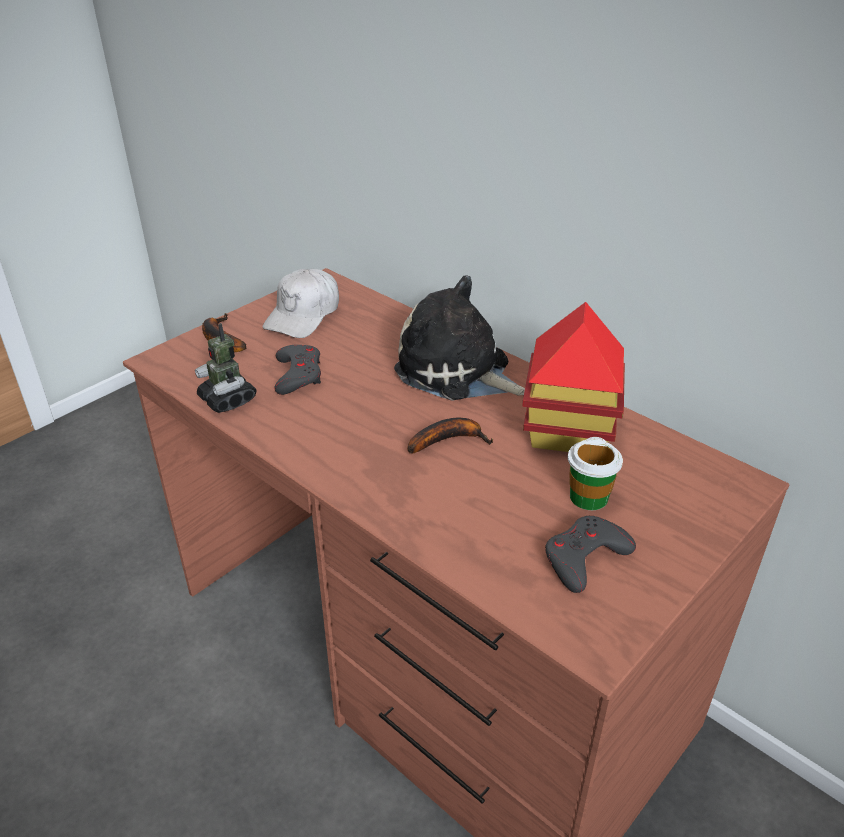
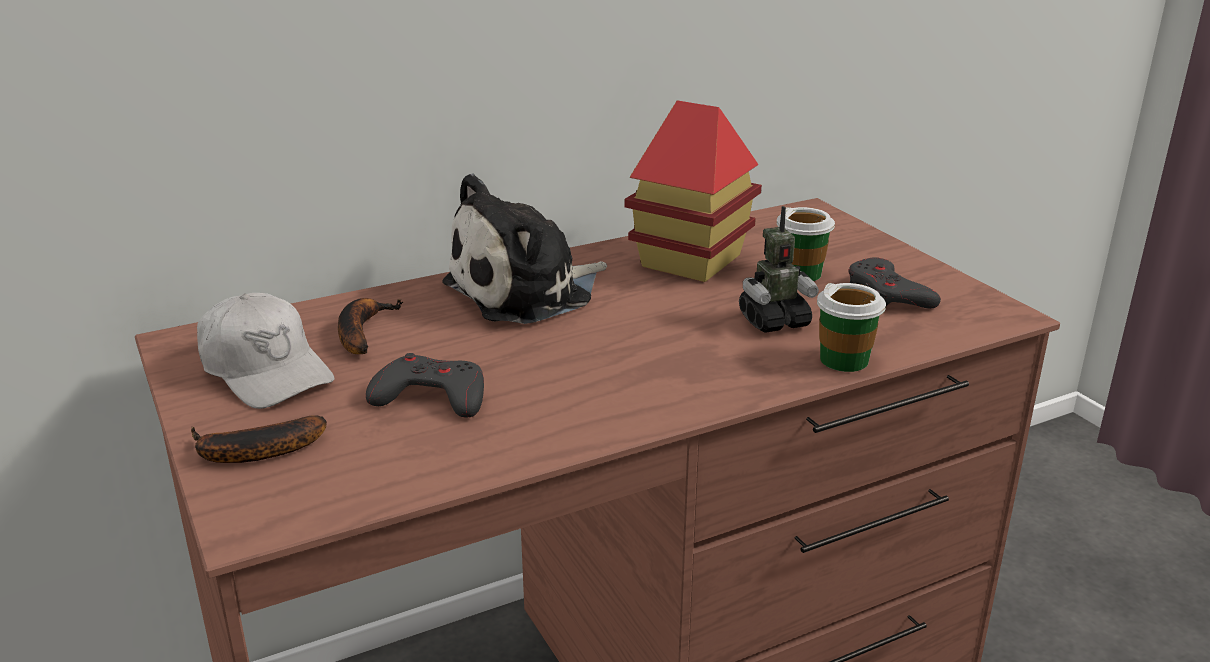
camera: 70 degrees left, 10 degrees down
toy robot [195,323,256,413] -> toy robot moved to [739,206,819,333]
banana [407,418,493,453] -> banana moved to [338,298,403,354]
none -> cup [817,283,886,372]

